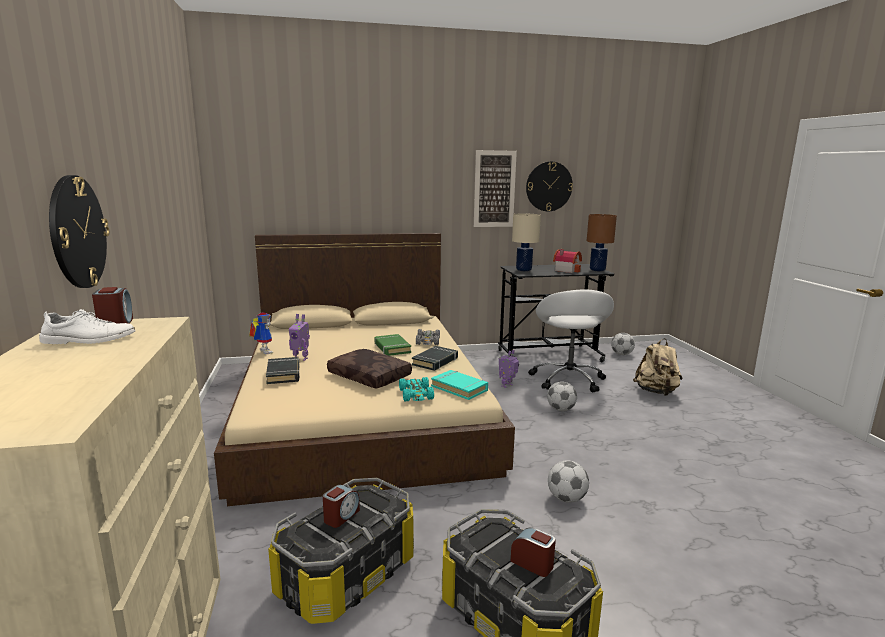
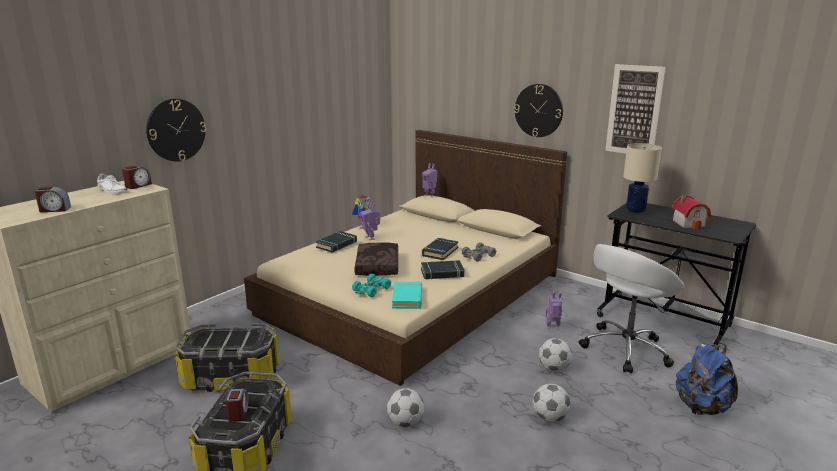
camera: 50 degrees right, 5 degrees up
alarm clock [323,485,360,528] -> alarm clock moved to [35,187,71,212]
green book [375,334,411,356] -> black book [422,238,459,260]
wall clock [526,162,573,211] -> wall clock moved to [514,84,563,137]
brown table lamp [587,214,617,271] -> none
football [611,333,635,355] -> football moved to [533,384,570,422]
beige backpack [633,338,683,396] -> blue backpack [675,343,738,415]
none -> toy robot [422,163,437,197]

